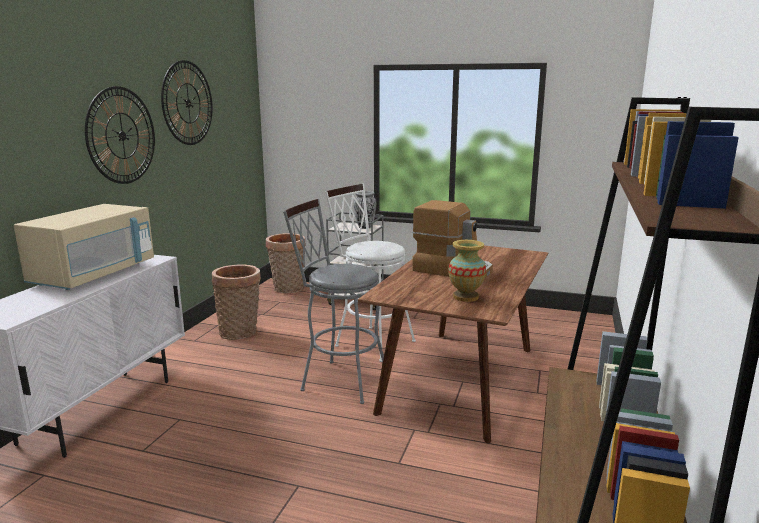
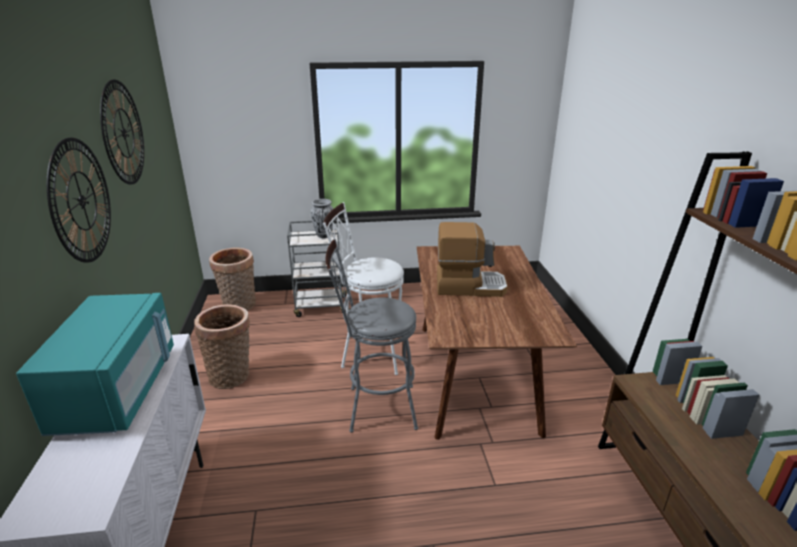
camera: 25 degrees left, 10 degrees up
beige microwave [14,204,154,290] -> turquoise microwave [16,293,174,436]
vase [449,240,486,302] -> none

